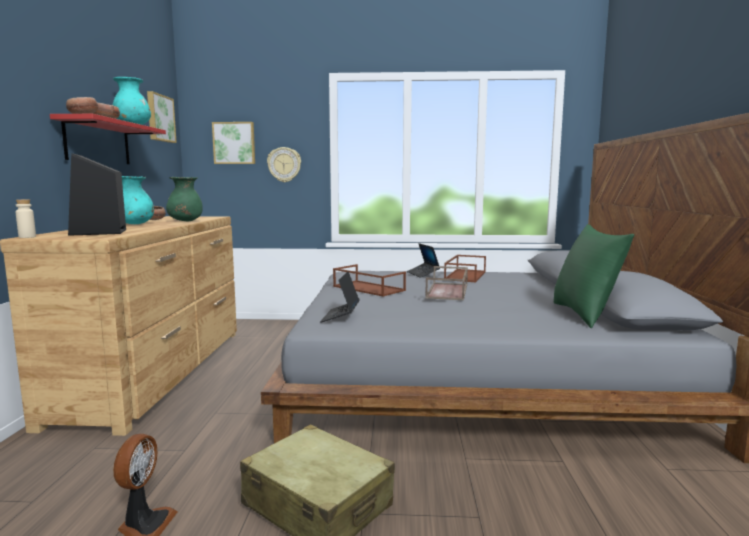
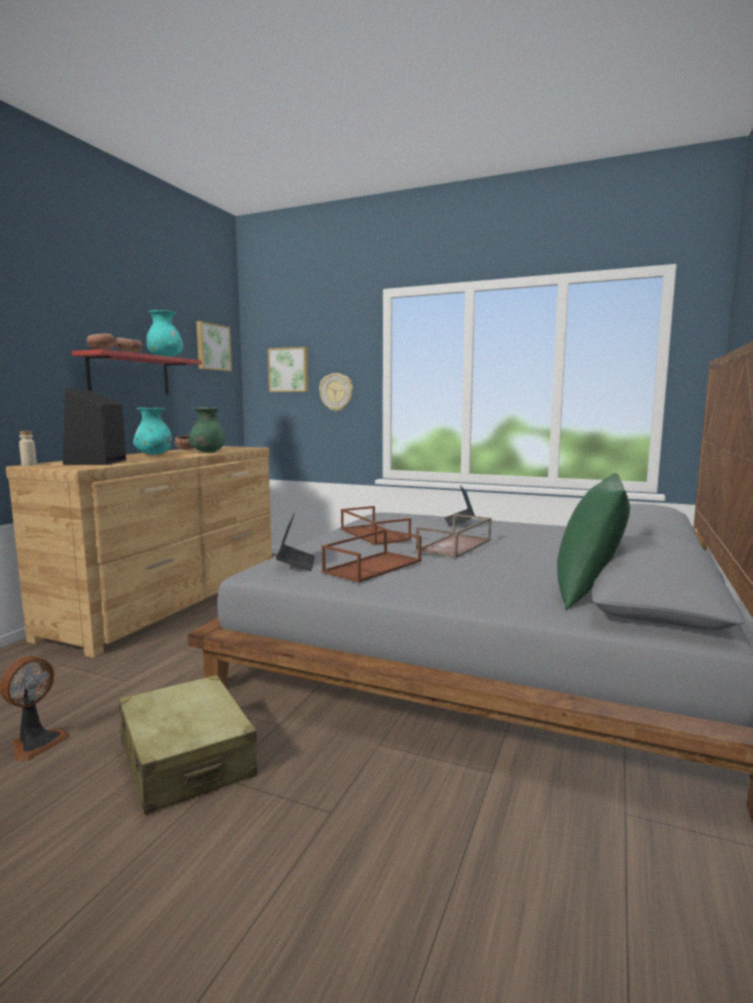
camera: 20 degrees right, 0 degrees up
laptop [320,271,360,322] -> laptop turned 150 degrees clockwise [276,514,315,571]
brown tray [444,255,486,282] -> brown tray moved to [321,529,421,583]

